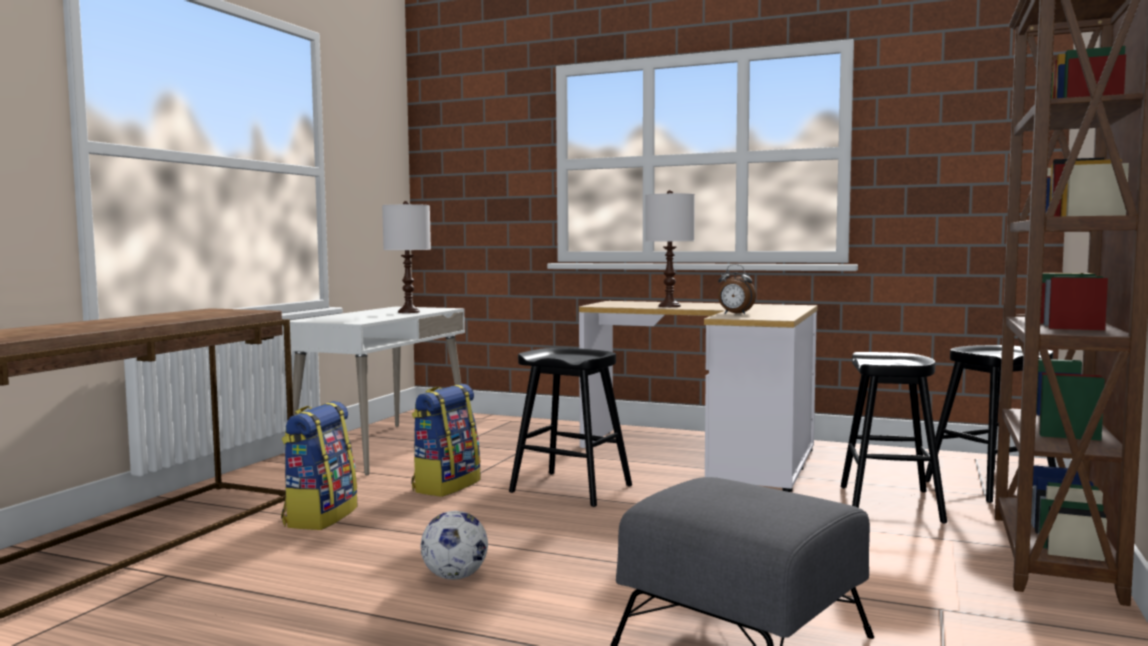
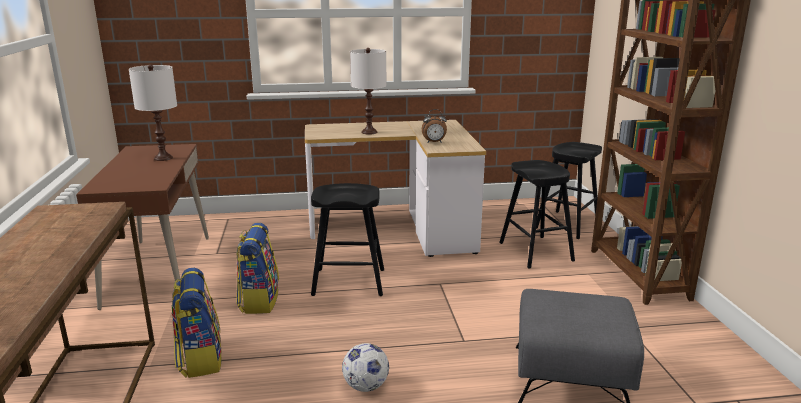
camera: 30 degrees left, 15 degrees up
white desk [281,307,465,475] -> brown desk [76,144,209,310]

